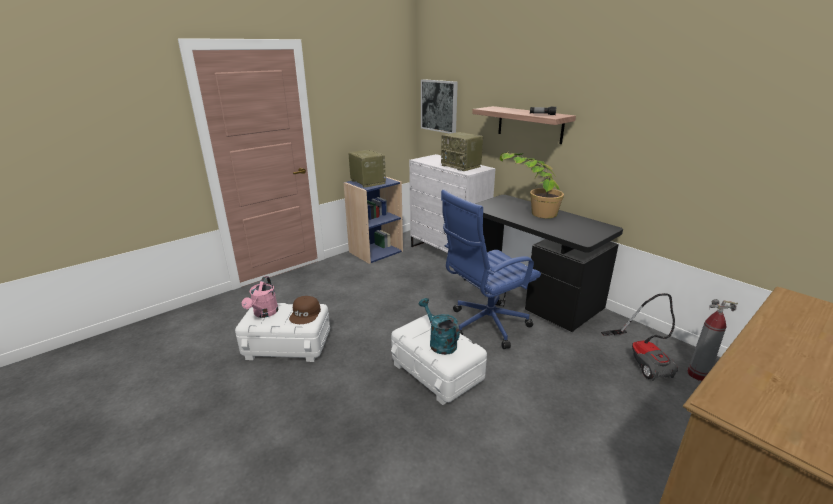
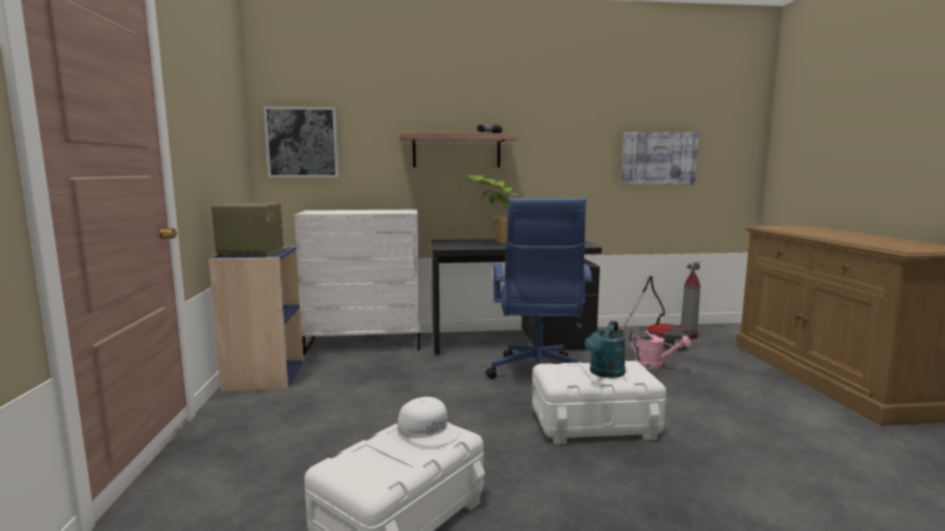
camera: 55 degrees left, 15 degrees down
pink watering can [242,276,278,318] -> pink watering can moved to [629,327,691,369]
brown cap [289,296,321,324] -> white cap [397,397,460,447]
turquoise watering can [419,298,460,355] -> turquoise watering can turned 60 degrees counterclockwise [585,321,626,378]
radio [441,132,483,171] -> none
none -> picture [621,132,699,185]

